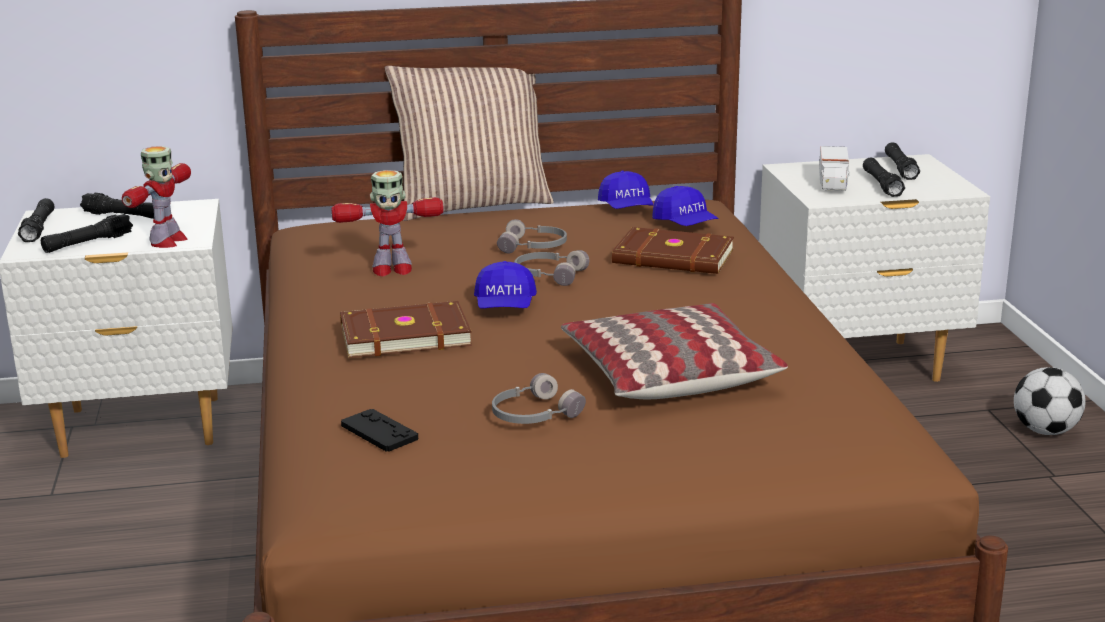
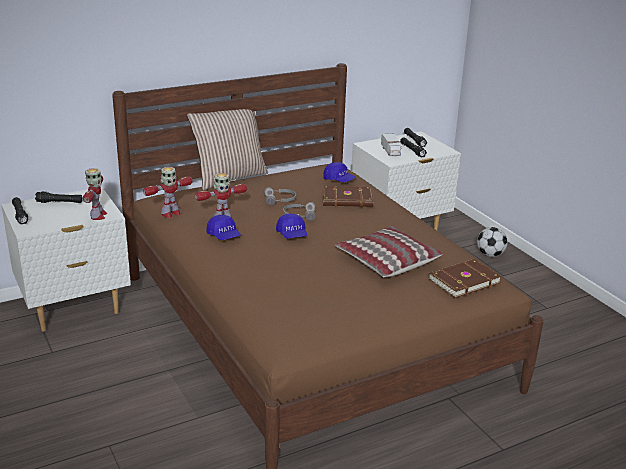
camera: 20 degrees left, 5 degrees up
black flashlight [41,214,133,253] -> none
brown book [340,301,472,358] -> brown book moved to [428,259,502,298]
black game controller [341,409,418,452] -> none
grey headphones [492,373,586,424] -> none
blue cap [598,171,653,209] -> blue cap moved to [206,215,241,240]
none -> toy robot [143,167,193,218]

